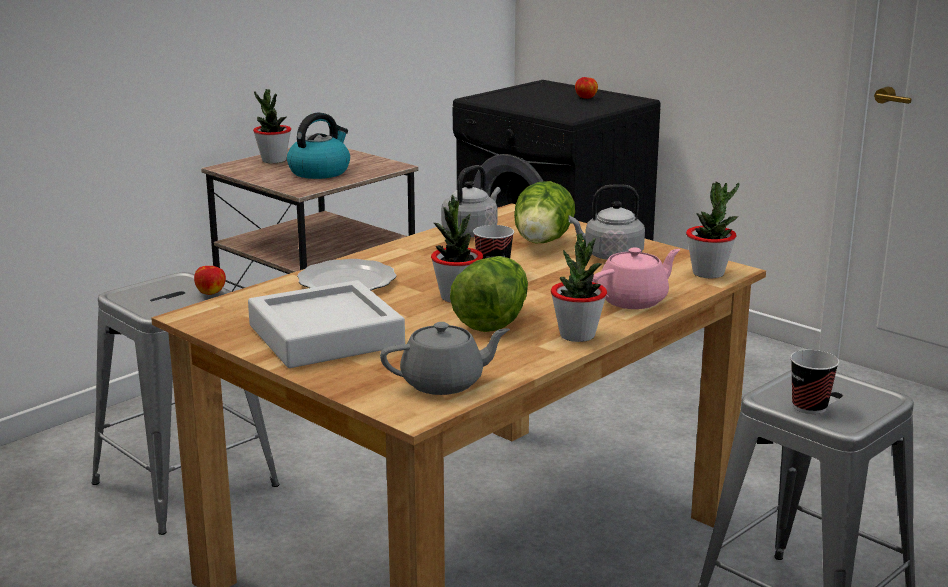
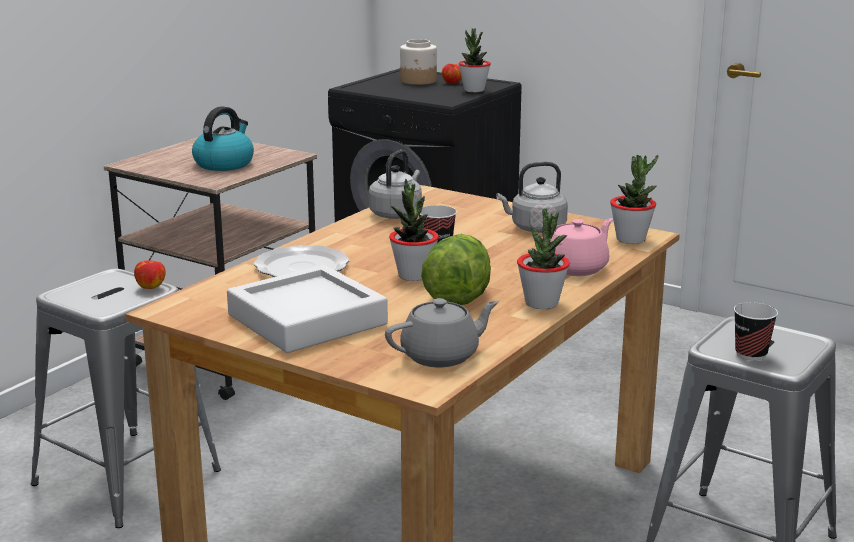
camera: 10 degrees left, 0 degrees up
potted plant [253,89,291,164] -> potted plant moved to [459,28,491,93]
lettuce [514,181,575,243] -> none
none -> jar [400,39,437,85]

